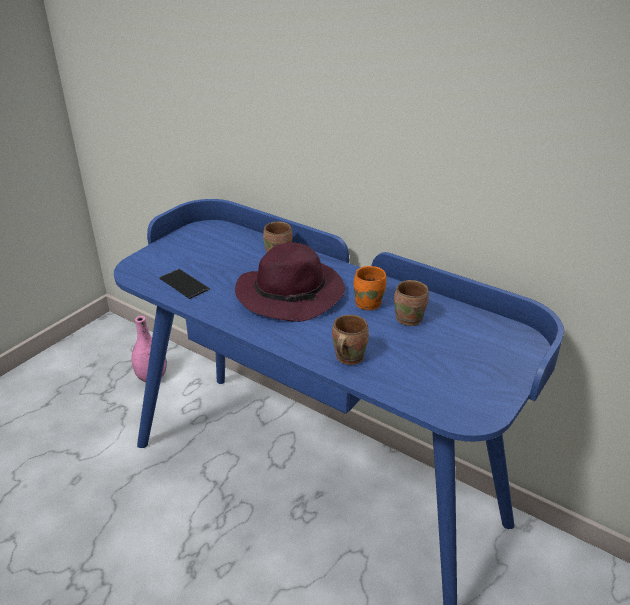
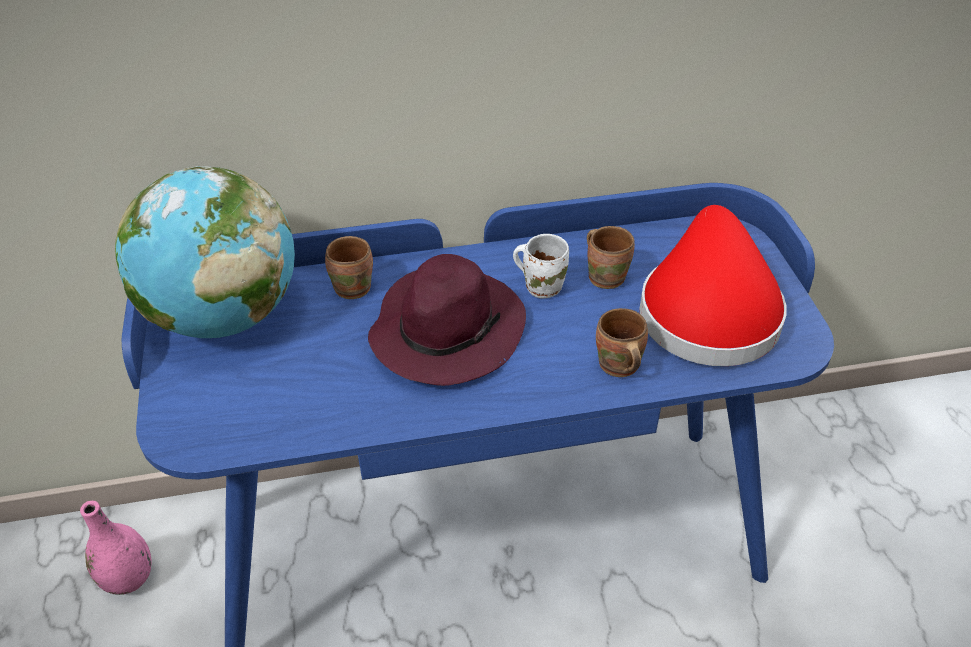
camera: 45 degrees left, 10 degrees up
phone [159,269,210,299] -> none
orange mug [354,266,387,310] -> white mug [513,234,569,299]
none -> globe [115,166,295,338]
none -> red hat [640,205,787,366]

